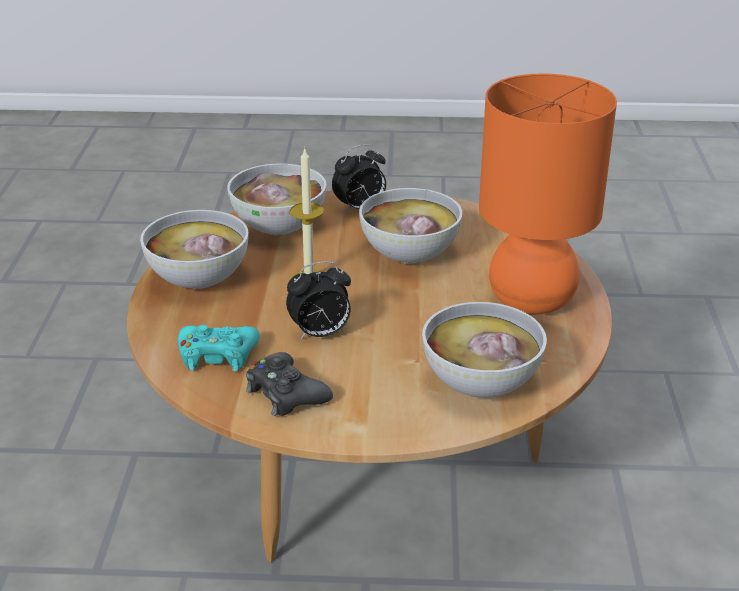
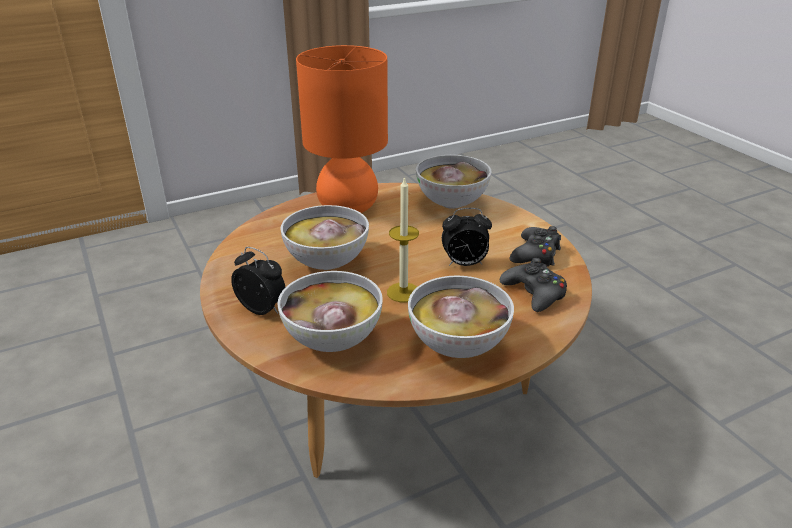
camera: 120 degrees left, 0 degrees up
turquoise game controller [178,325,260,371] -> black game controller [500,258,567,312]
alarm clock [286,261,351,339] -> alarm clock turned 135 degrees clockwise [442,208,492,266]

